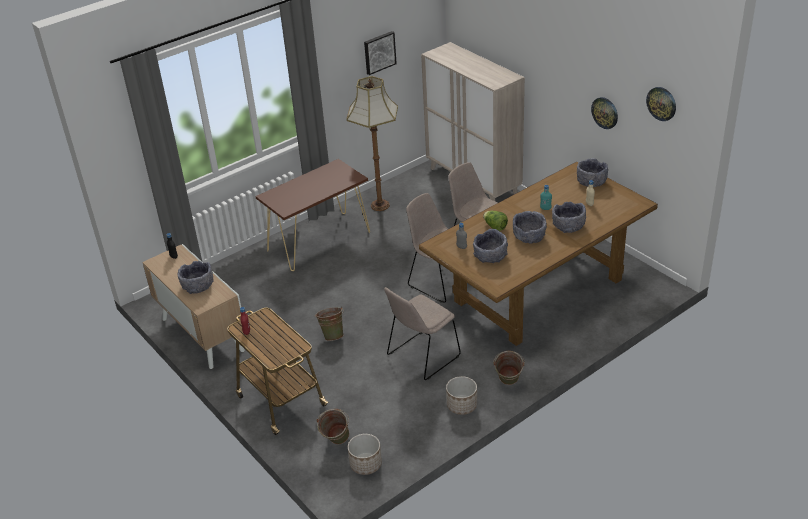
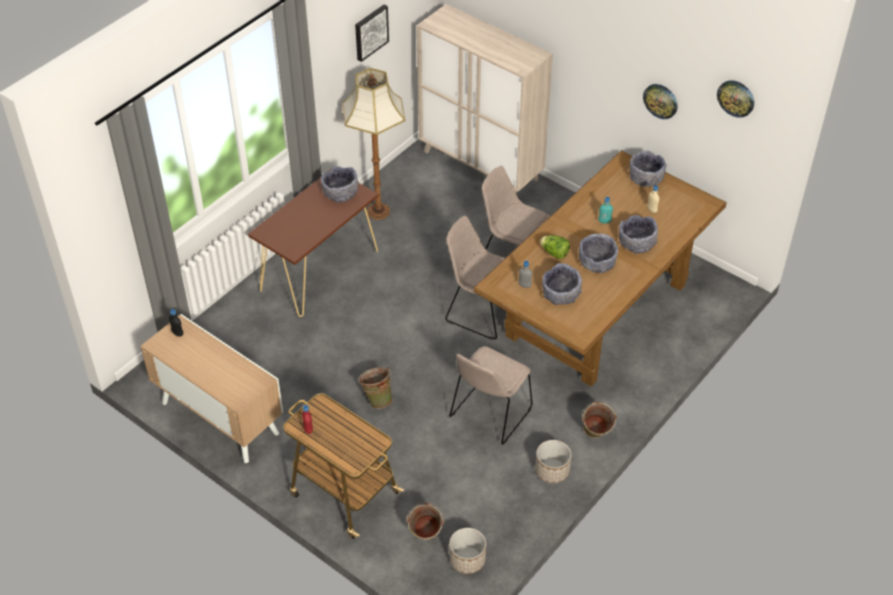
camera: 15 degrees left, 10 degrees up
grey bowl [177,261,214,294] -> grey bowl moved to [321,166,359,203]

